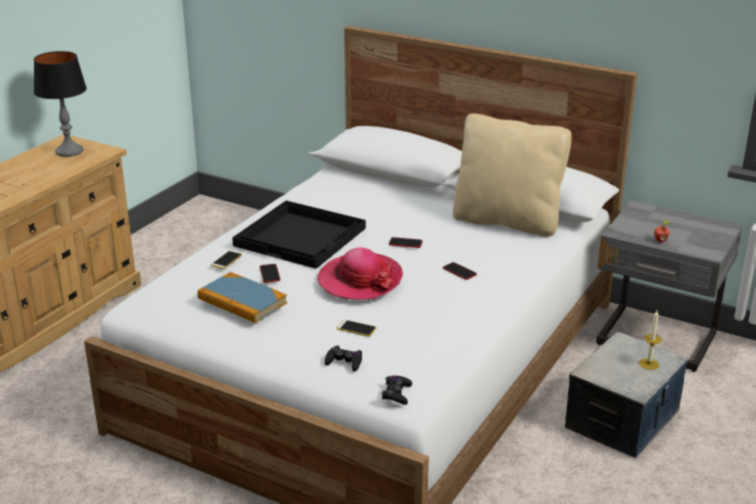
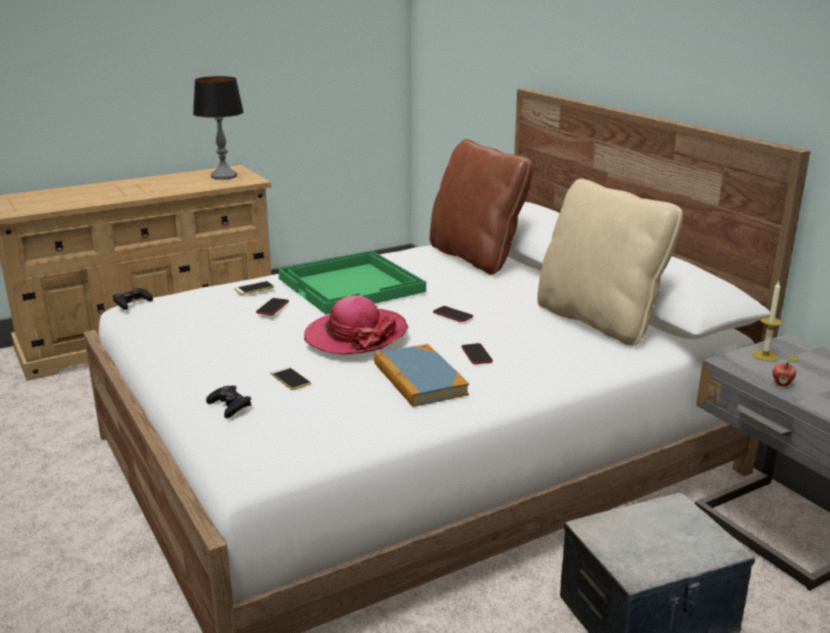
camera: 30 degrees right, 5 degrees down
book [197,272,287,323] -> book moved to [374,344,469,407]
black tray [232,201,366,269] -> green tray [278,251,426,315]
black game controller [382,375,412,405] -> black game controller moved to [113,288,153,310]
candle [639,311,661,370] -> candle moved to [752,281,783,362]
none -> brown pillow [429,139,533,275]

